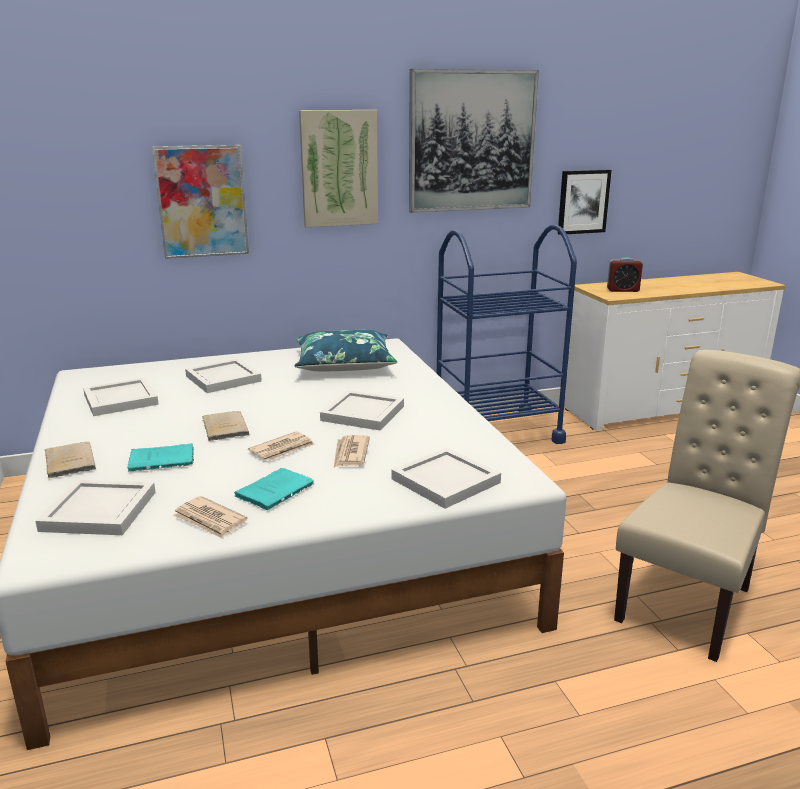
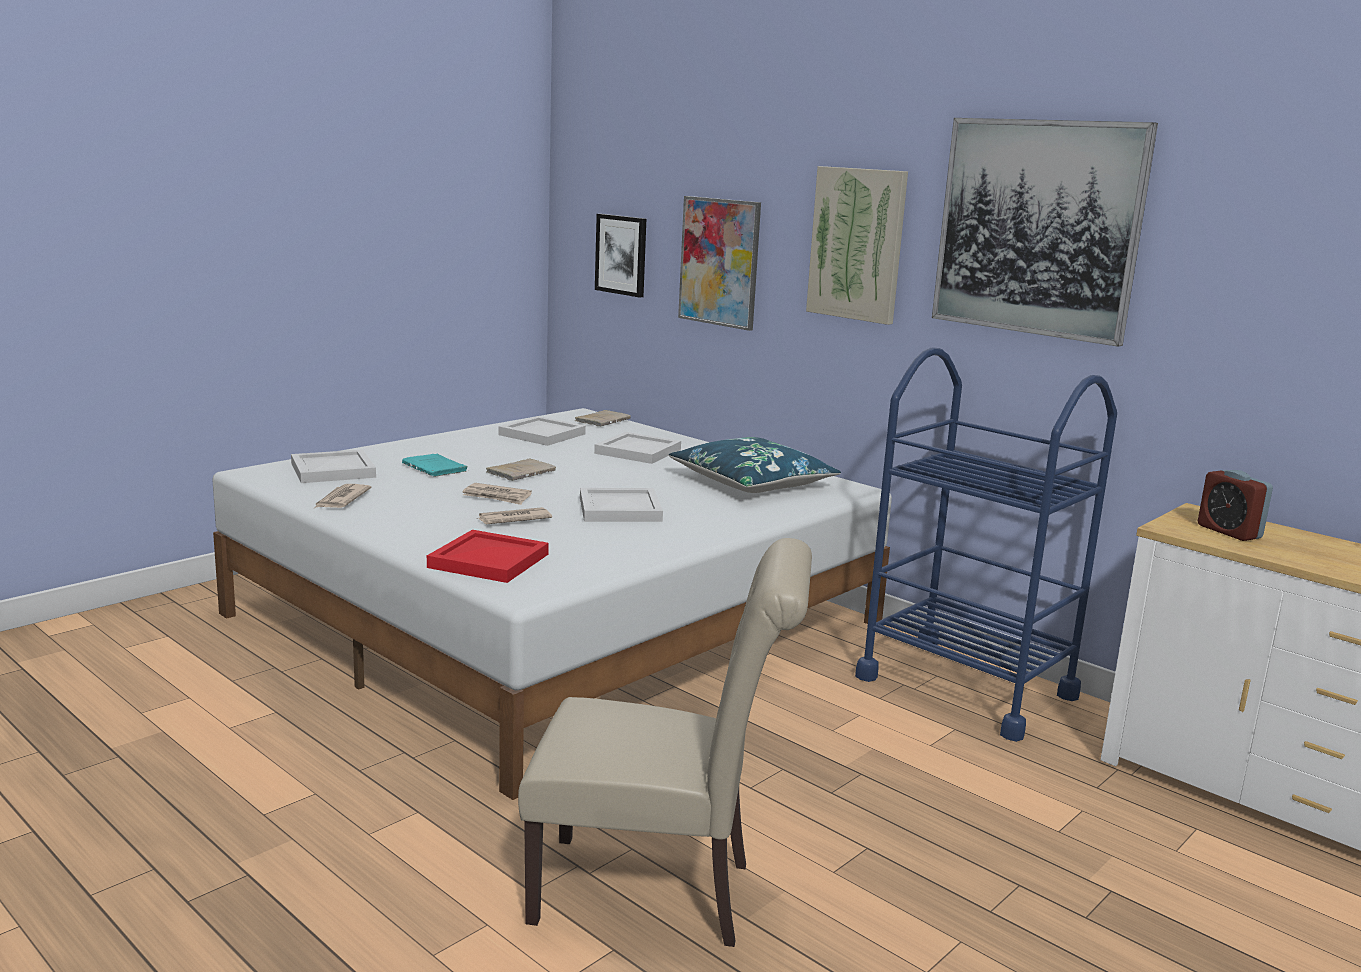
camera: 60 degrees right, 5 degrees down
beige book [45,442,96,478] -> beige book moved to [575,410,631,426]
turquoise book [234,468,314,510] -> none
white tray [391,448,501,509] -> red tray [427,530,549,583]
picture [558,170,612,235] -> picture moved to [595,214,646,298]

